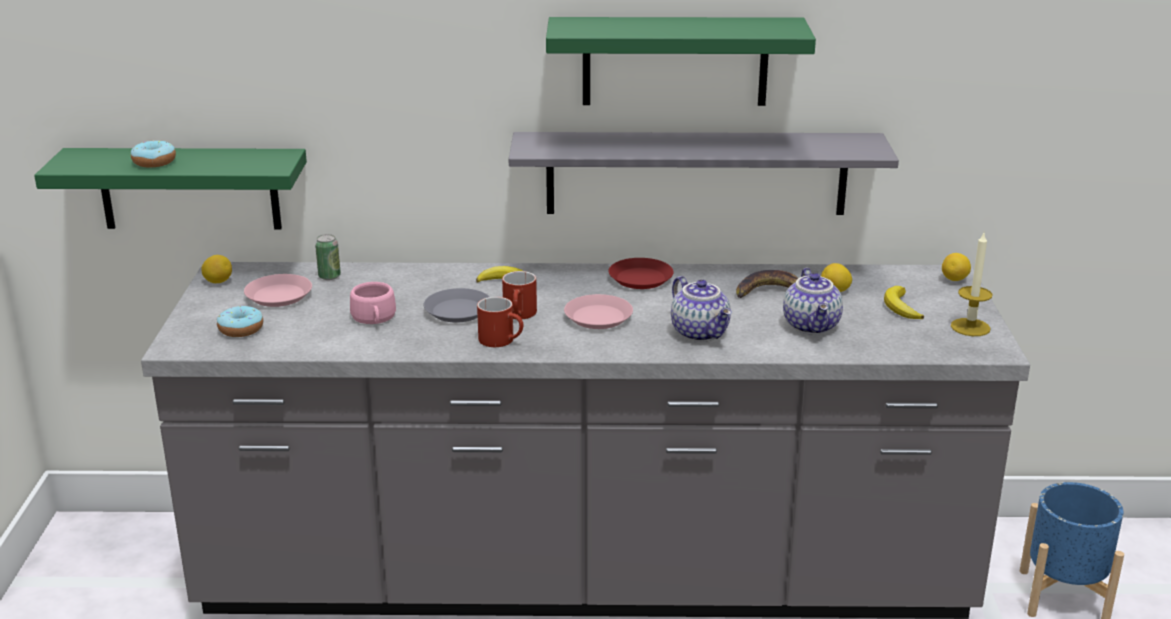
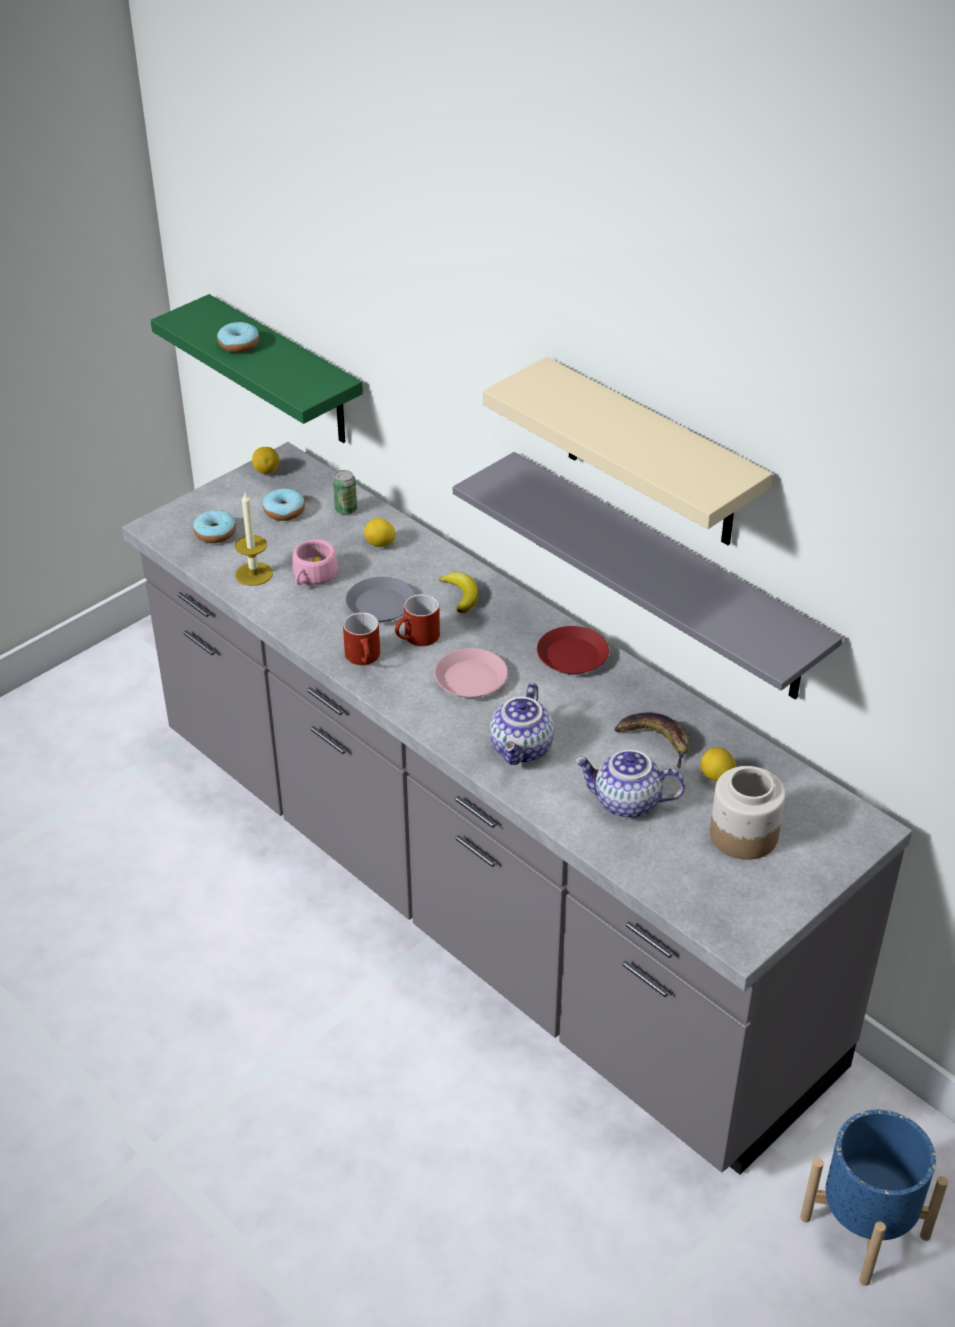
camera: 45 degrees right, 15 degrees up
pink plate [244,274,312,307] -> donut [263,488,305,521]
green shelf [546,17,816,106] -> beige shelf [483,357,773,545]
teapot [783,268,843,335] -> teapot turned 60 degrees clockwise [574,750,685,818]
banana [884,286,924,319] -> jar [710,766,785,860]
lemon [942,253,971,281] -> lemon moved to [364,518,396,547]
candle [951,233,992,336] -> candle moved to [235,493,273,586]

